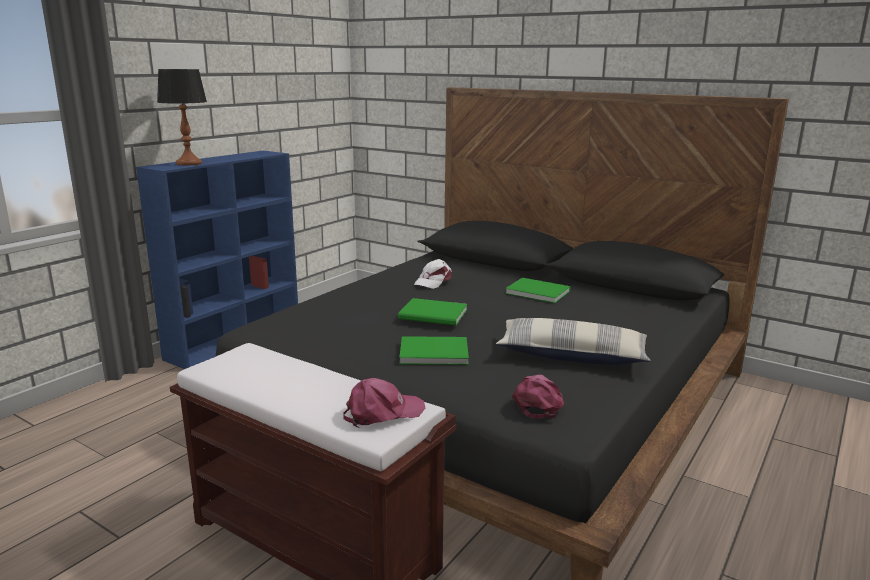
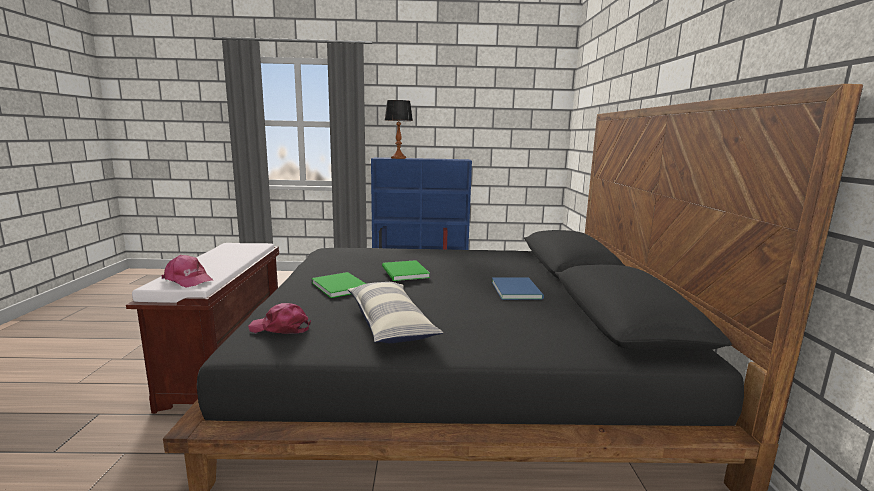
camera: 55 degrees right, 5 degrees down
white cap [414,259,452,289] -> none
green book [505,278,571,303] -> blue book [492,278,544,300]
pink cap [512,375,564,418] -> pink cap turned 150 degrees counterclockwise [248,303,311,334]

